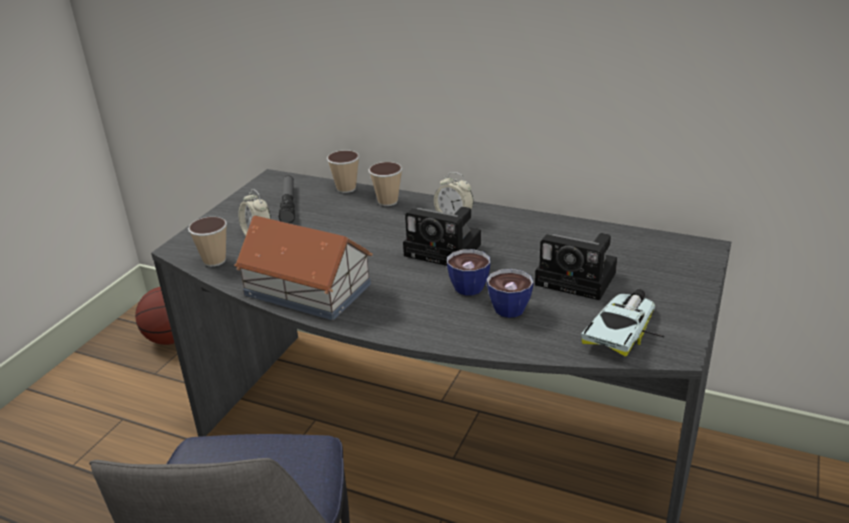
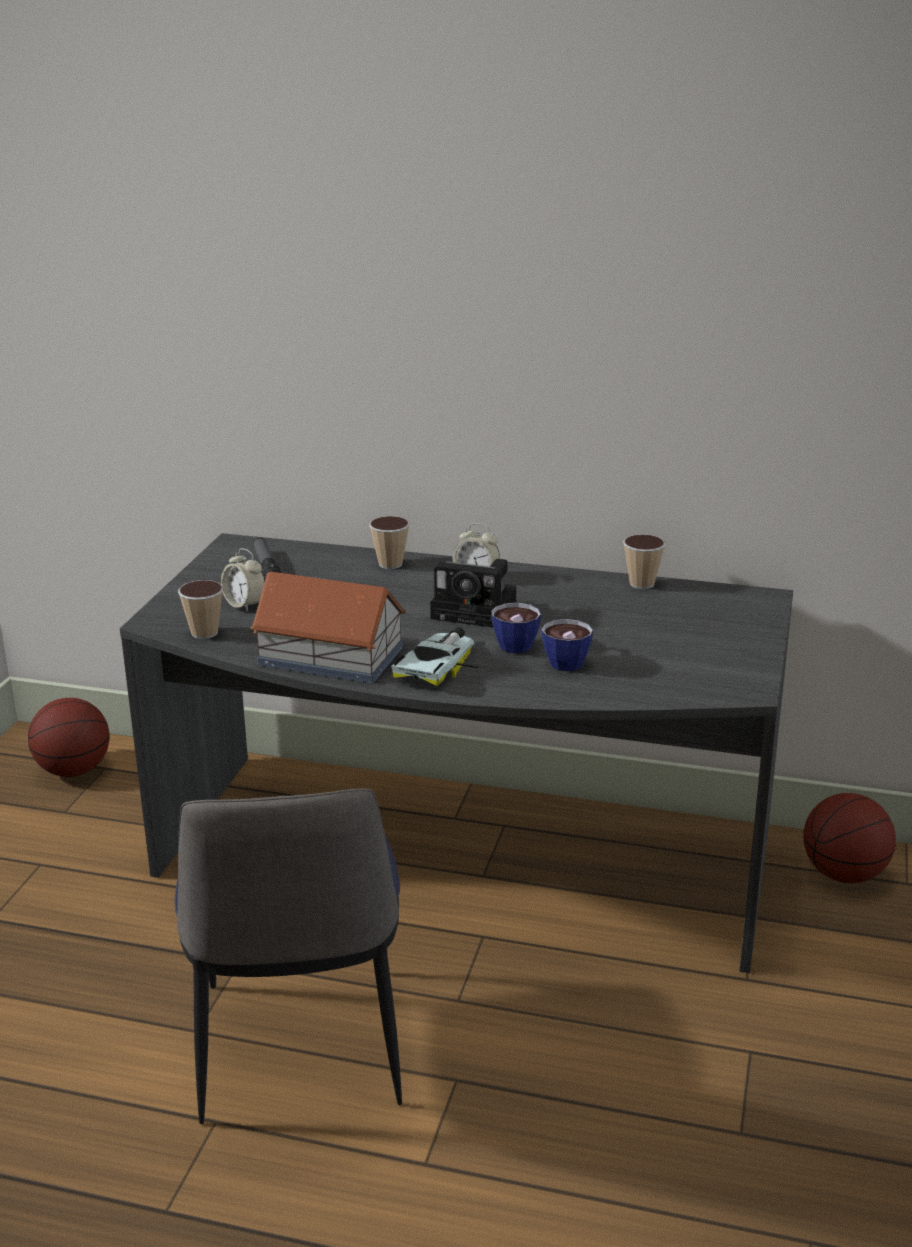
camera: 10 degrees left, 5 degrees down
cup [327,150,359,193] -> cup moved to [623,534,666,589]
camera [535,233,617,300] -> none
toy car [581,289,664,357] -> toy car moved to [391,627,479,686]
none -> basketball [804,793,896,883]

